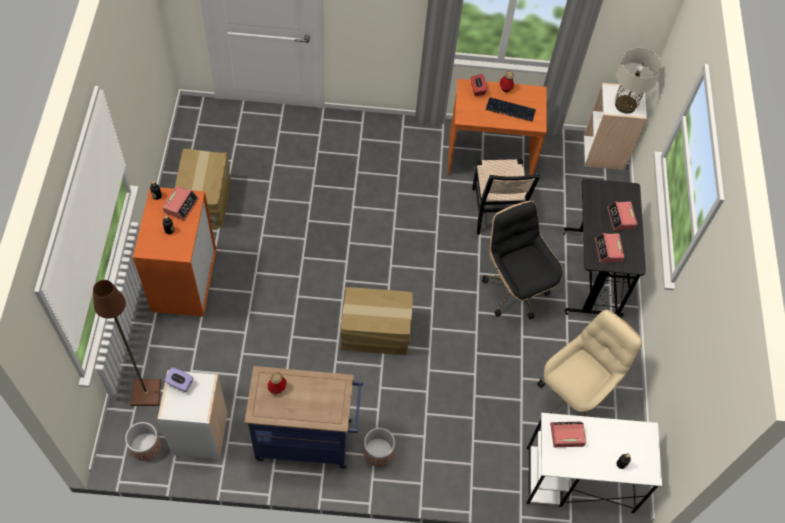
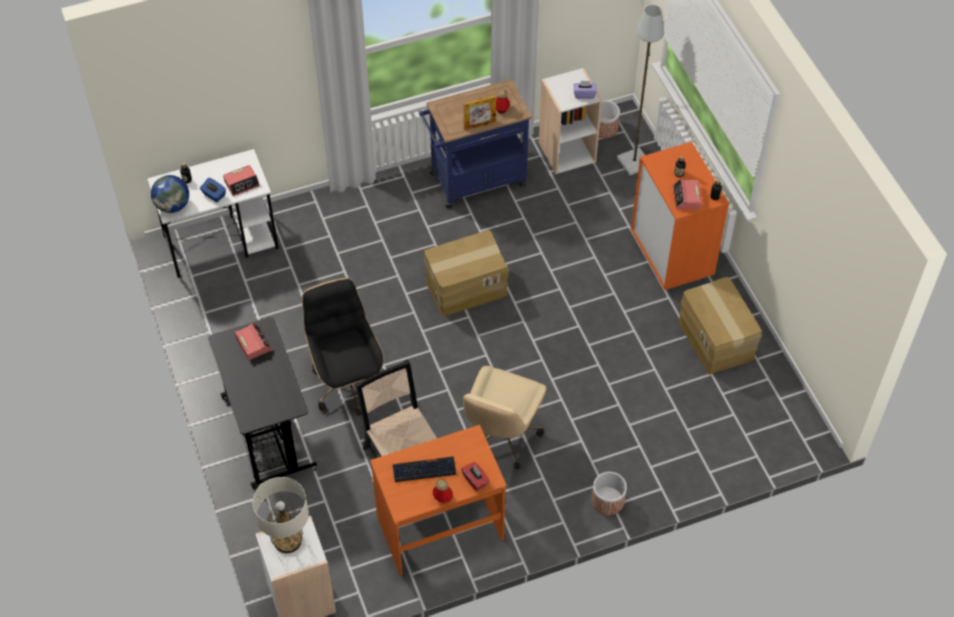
camera: 160 degrees right, 5 degrees down
brown floor lamp [93,280,161,406] -> grey floor lamp [617,5,664,175]
planter [363,428,395,466] -> planter moved to [592,472,627,515]
black office chair [482,201,563,319] -> black office chair turned 150 degrees counterclockwise [302,278,384,416]
beige office chair [537,310,642,417] -> beige office chair moved to [463,366,546,470]
alarm clock [607,201,637,231] -> none
none -> globe [151,175,189,213]
none -> blue tissue box [200,178,226,202]
none -> picture frame [464,95,496,130]

